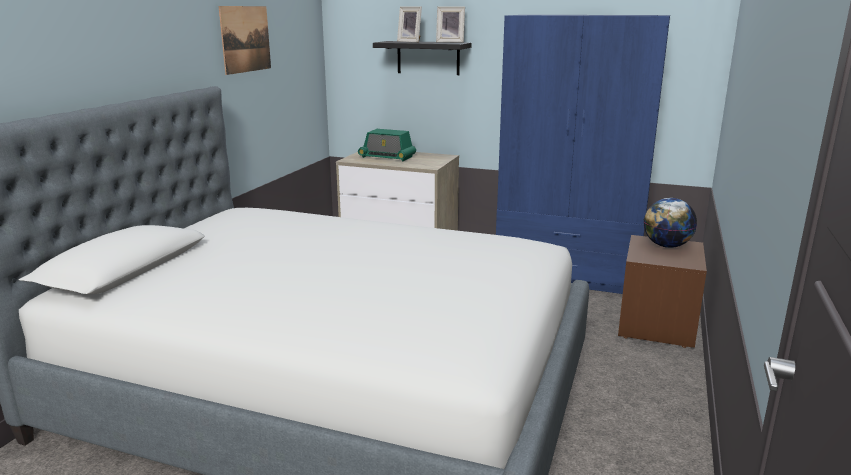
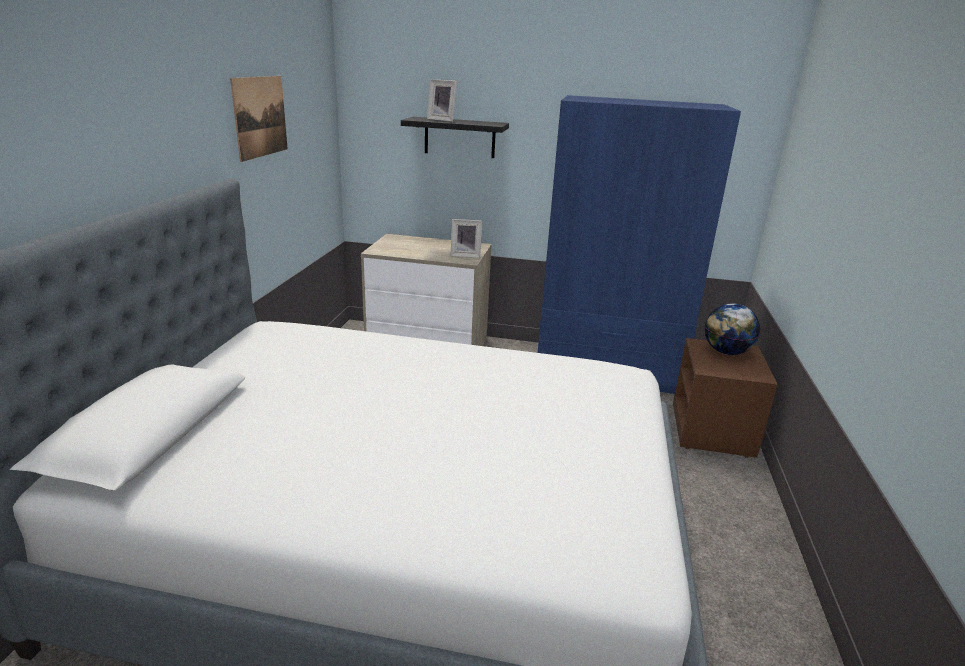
camera: 10 degrees left, 5 degrees up
radio [358,129,416,161] -> none
picture frame [436,6,465,43] -> picture frame moved to [451,219,482,258]

